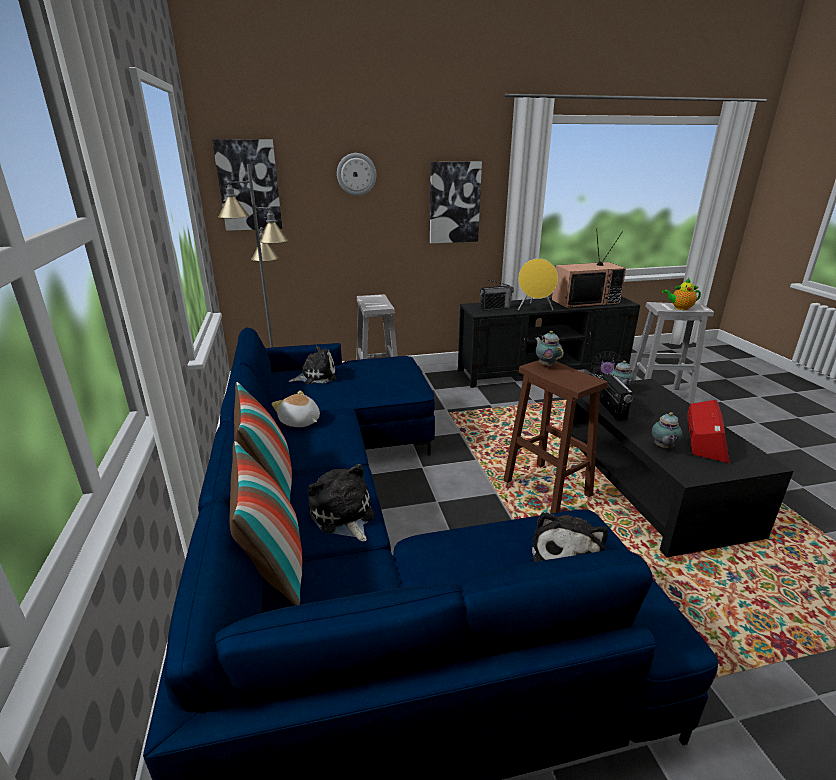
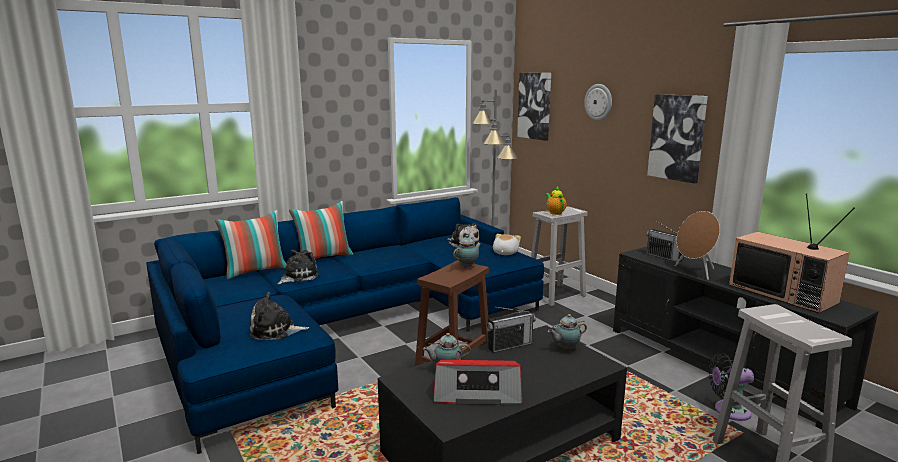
camera: 70 degrees right, 10 degrees down
plush toy [272,391,320,427] -> plush toy moved to [493,234,521,255]
yellow speaker [518,258,558,310] -> brown speaker [675,211,720,280]
teapot [662,278,701,310] -> teapot moved to [546,186,566,215]

